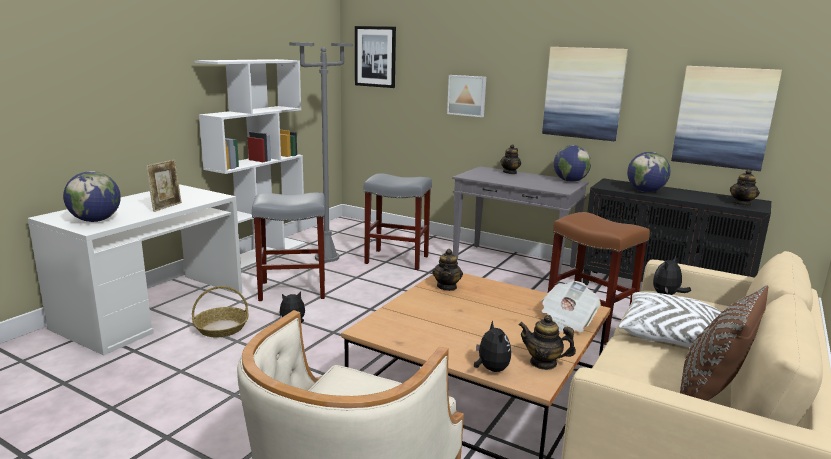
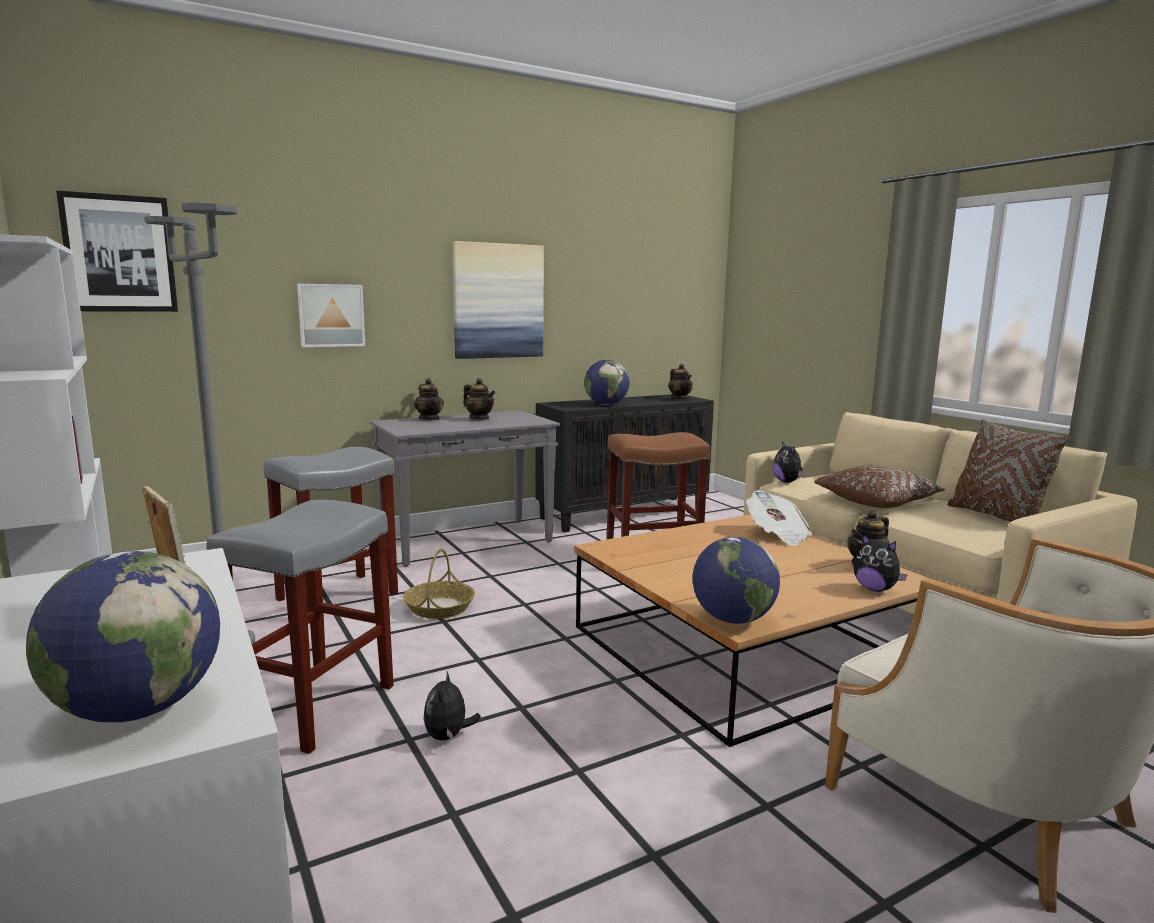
camera: 60 degrees left, 5 degrees down
basket [192,286,248,338] -> basket moved to [403,548,475,619]
teapot [432,249,463,291] -> teapot moved to [463,378,495,420]
plush toy [474,321,511,372] -> plush toy turned 150 degrees counterclockwise [854,534,908,592]
globe [554,145,591,182] -> globe moved to [693,537,780,624]
white pillow [619,292,723,347] -> brown pillow [814,465,946,508]
picture [671,66,782,171] -> none

